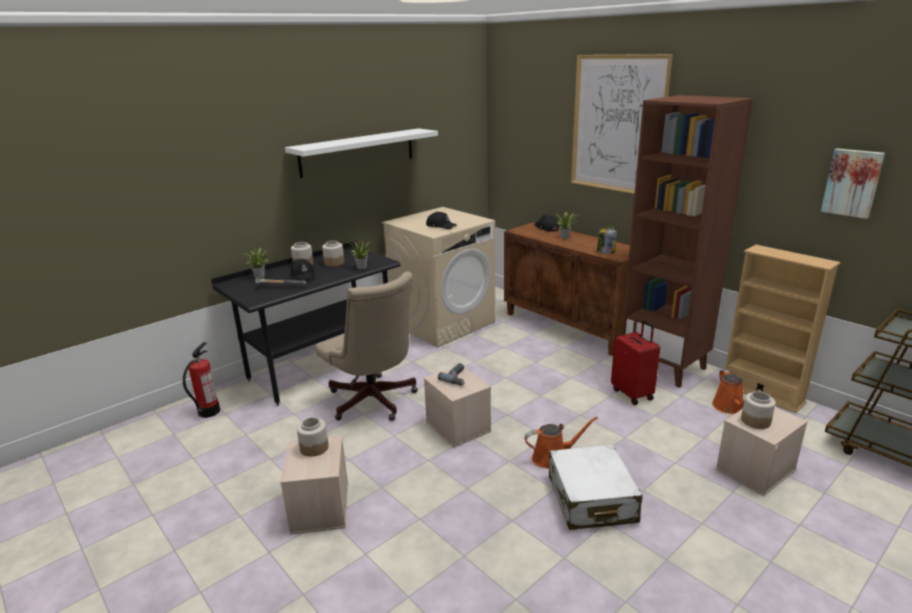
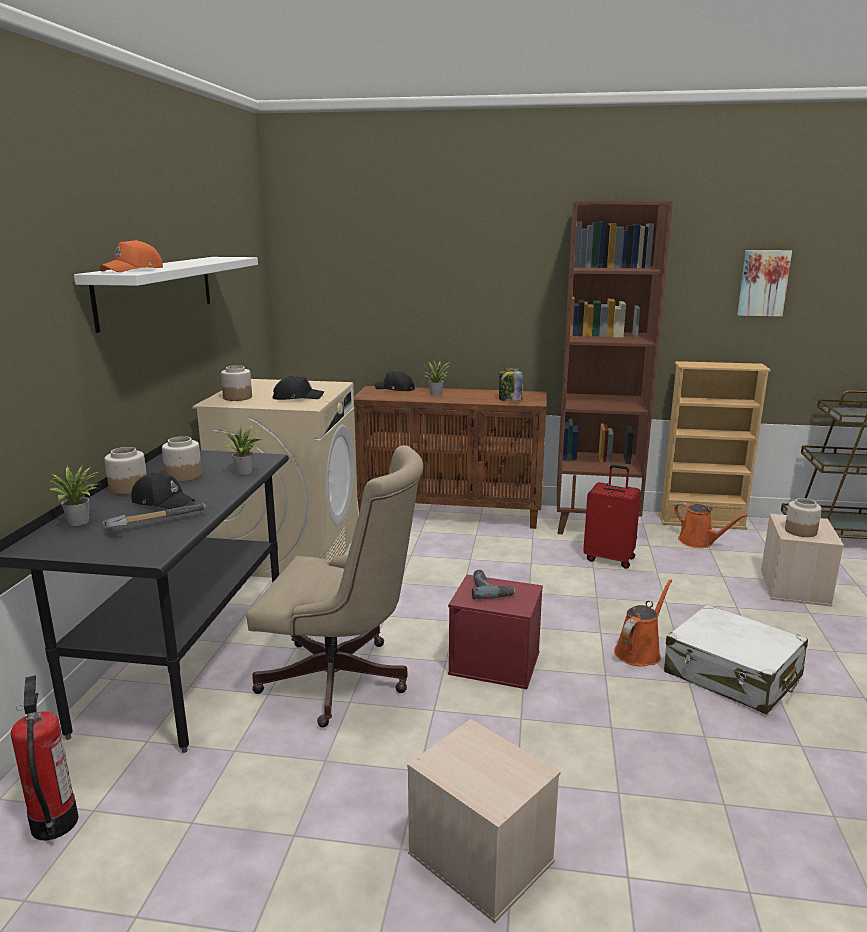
camera: 40 degrees left, 5 degrees down
jar [297,417,329,457] -> jar moved to [221,365,252,401]
beige storage box [424,368,491,448] -> red storage box [448,575,543,689]
picture [571,54,673,194] -> none
none -> orange cap [100,240,163,272]

